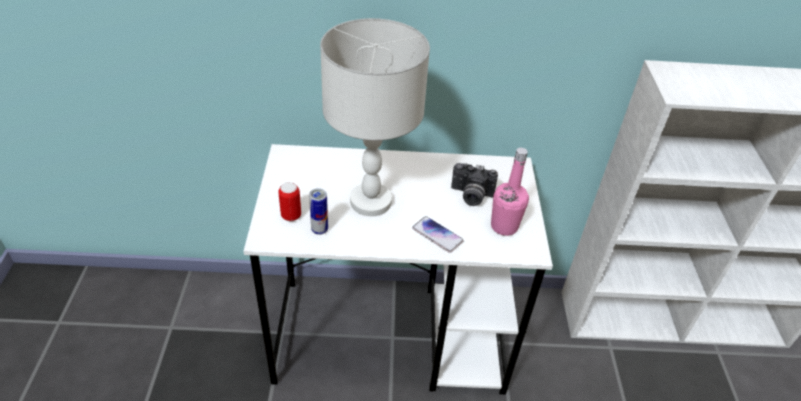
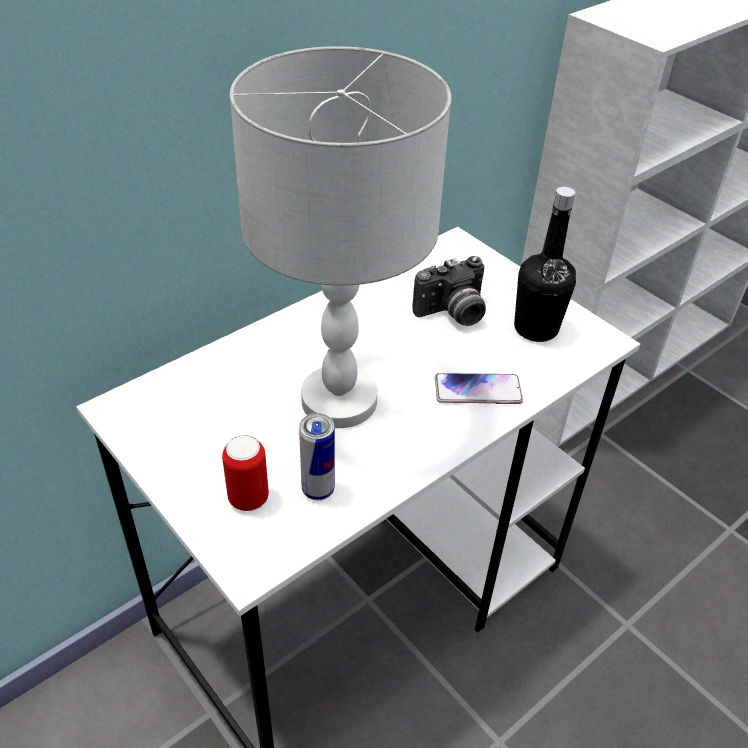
camera: 40 degrees left, 0 degrees up
pink bottle [491,148,529,236] -> black bottle [514,187,576,342]

